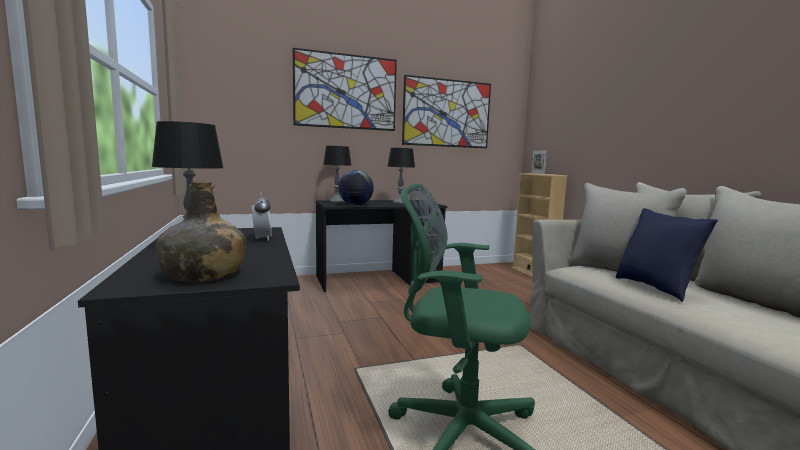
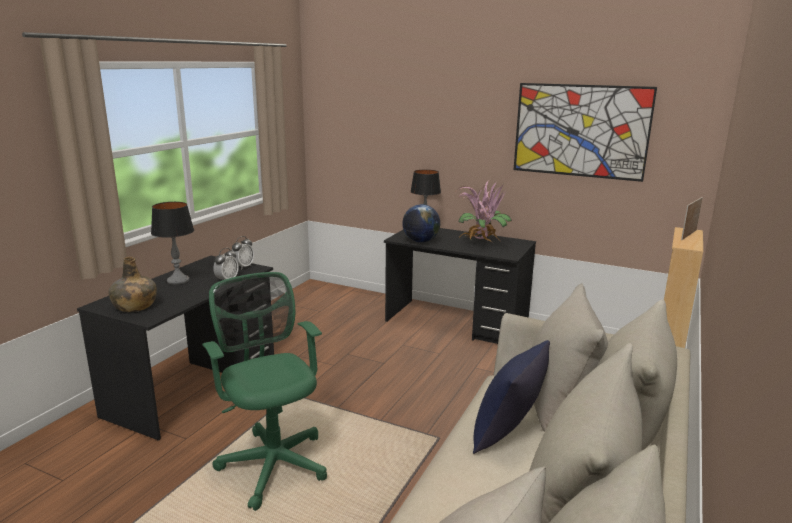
camera: 45 degrees right, 10 degrees up
picture [293,48,397,131] -> none
table lamp [387,148,415,204] -> potted plant [455,180,512,242]
none -> alarm clock [231,236,254,270]

